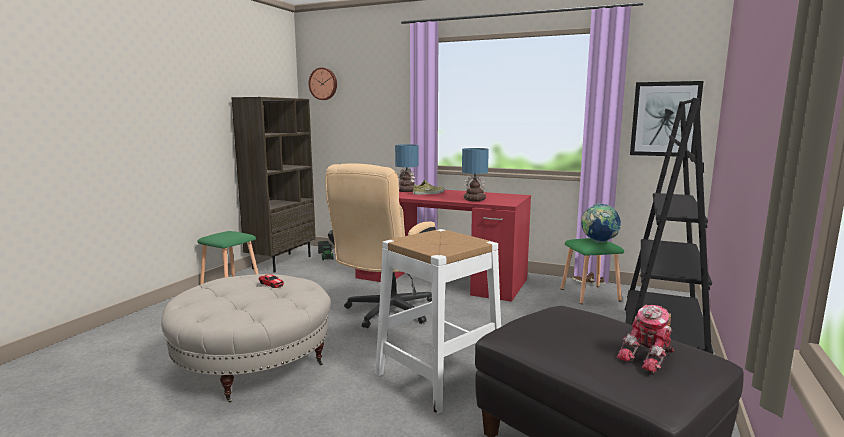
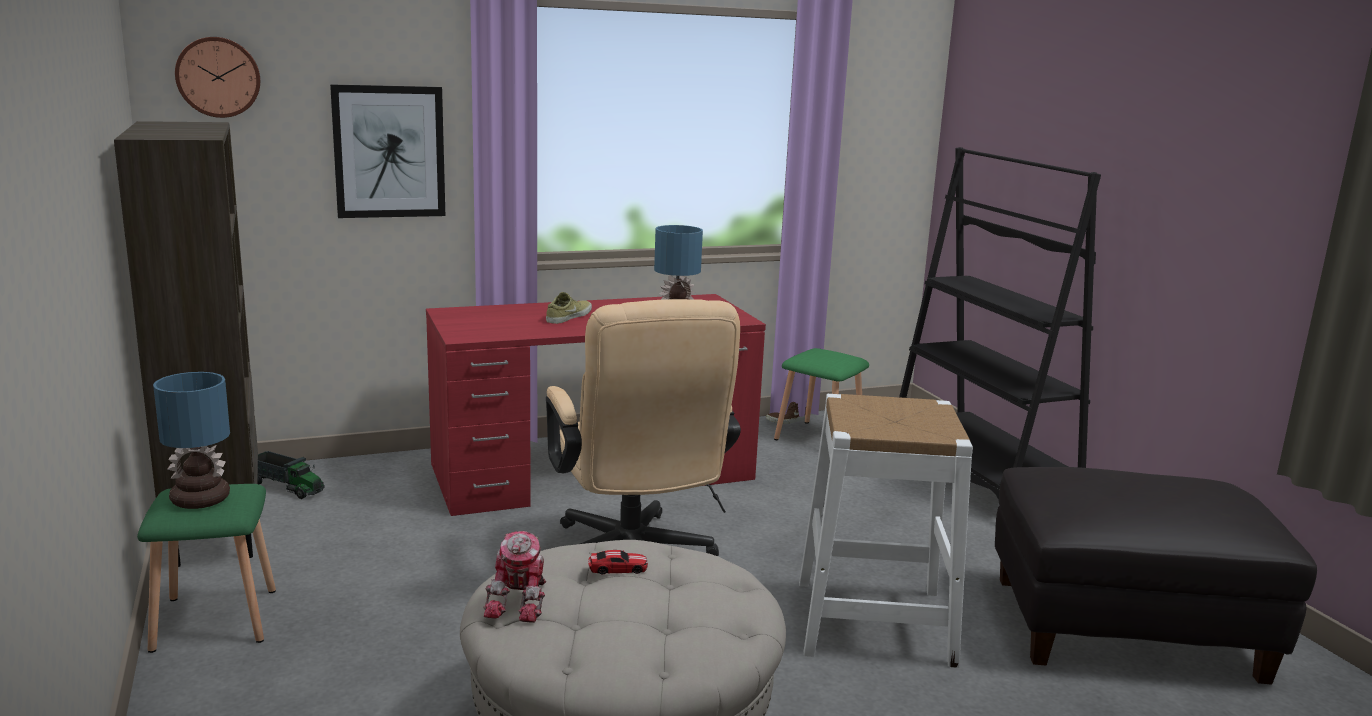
camera: 45 degrees left, 5 degrees up
table lamp [395,144,419,192] -> table lamp moved to [153,372,230,509]
globe [581,203,621,243] -> none
toy robot [617,305,675,373] -> toy robot moved to [484,531,546,623]
picture [630,81,704,156] -> picture moved to [330,84,445,218]

